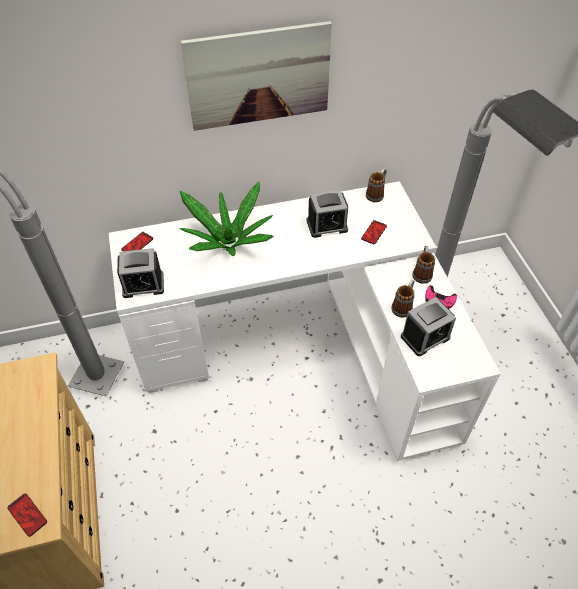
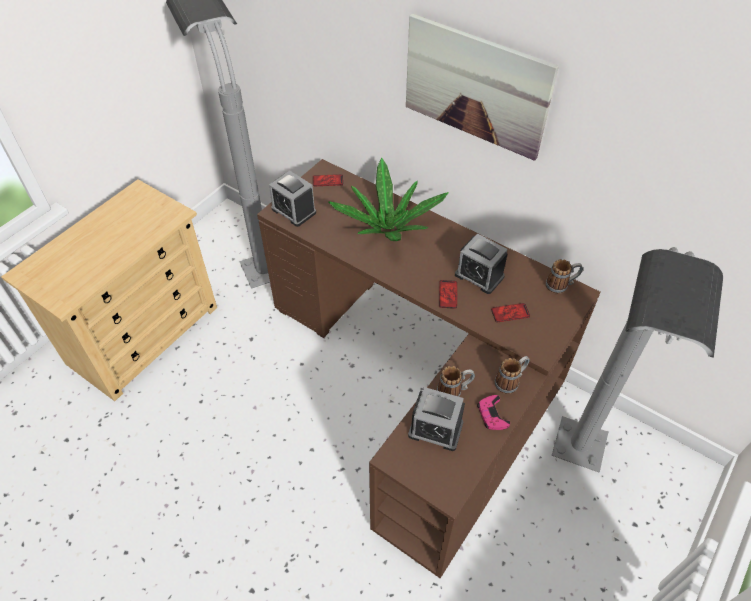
camera: 50 degrees right, 0 degrees up
phone [7,494,47,537] -> phone moved to [439,280,457,309]
white desk [109,181,501,461] -> brown desk [257,159,601,578]

